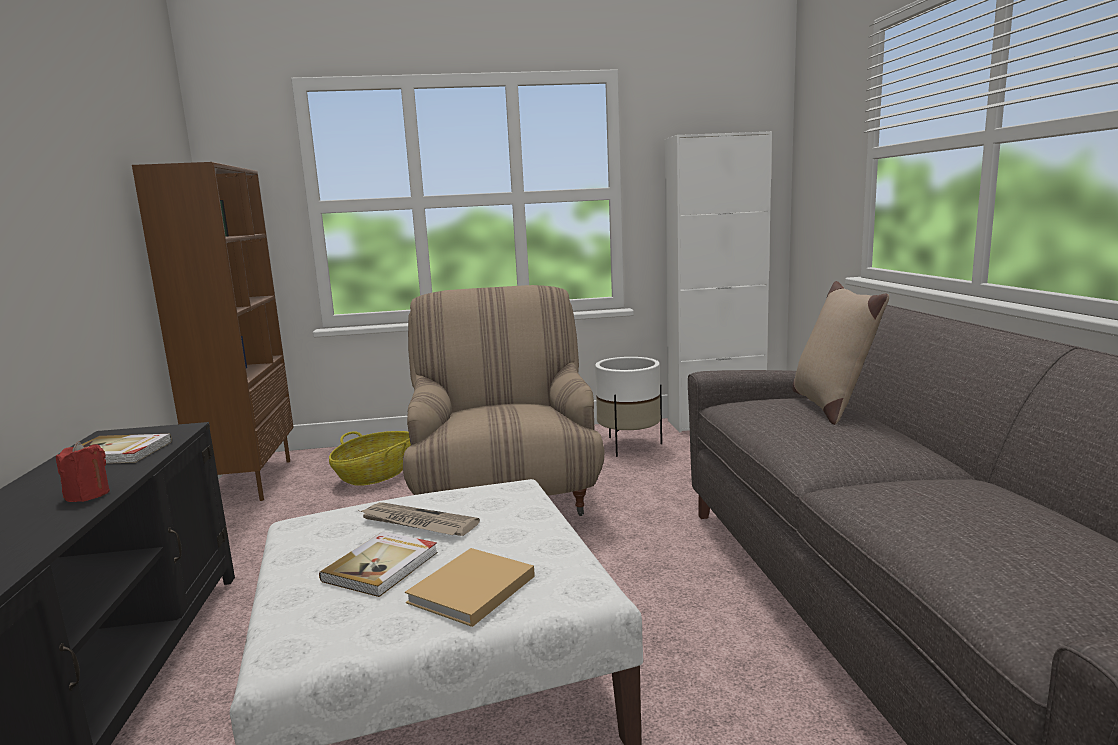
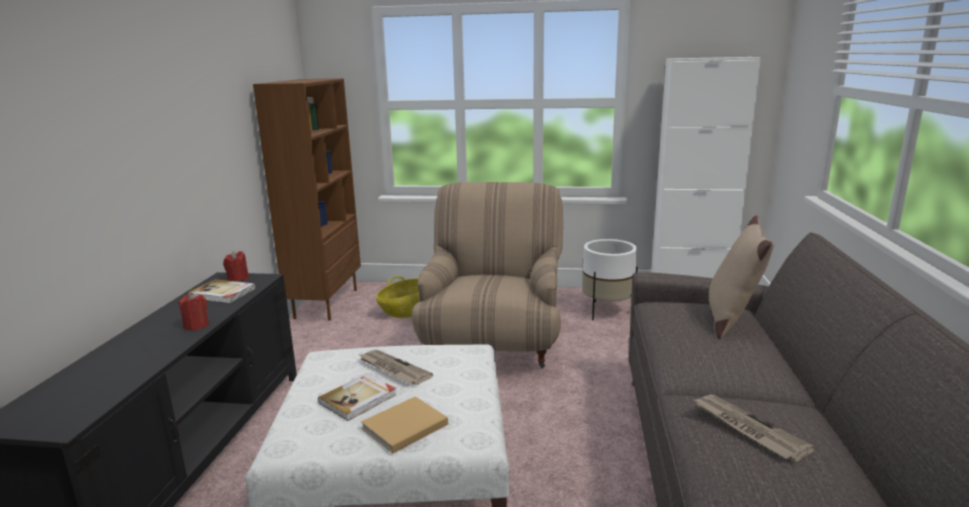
camera: 15 degrees right, 5 degrees up
none -> red candle [223,251,249,282]
none -> newspaper [693,394,815,462]

